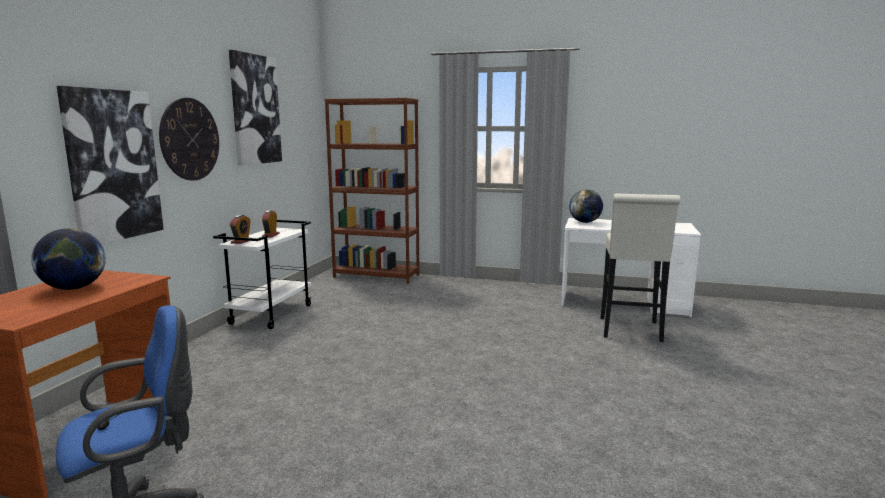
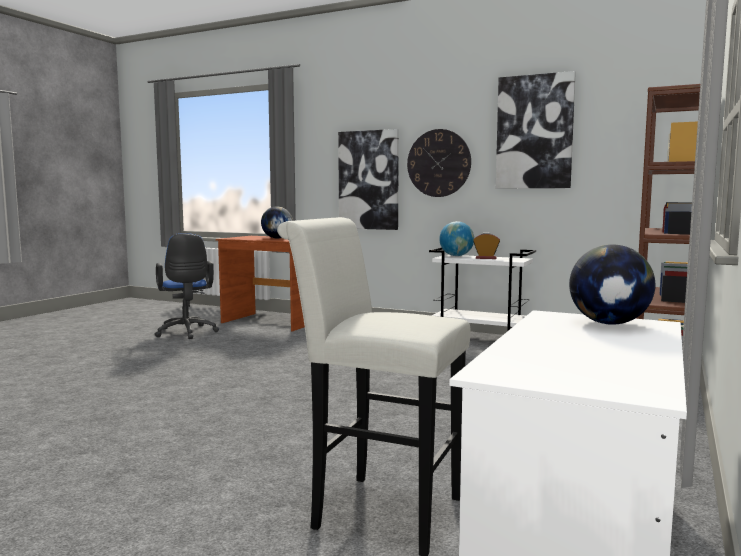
camera: 100 degrees right, 5 degrees down
alarm clock [230,215,251,244] -> globe [439,221,474,256]

